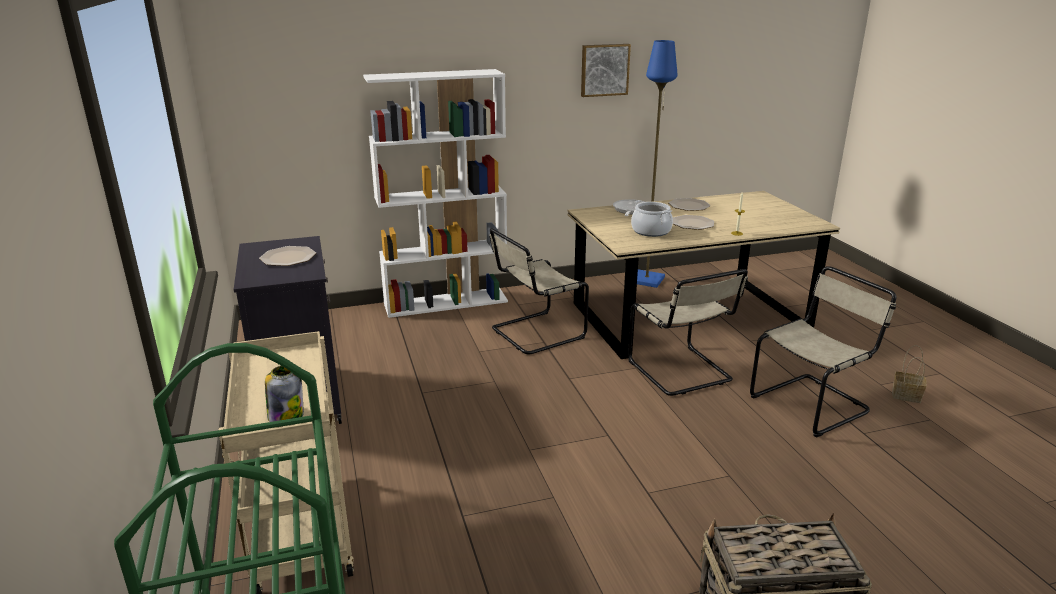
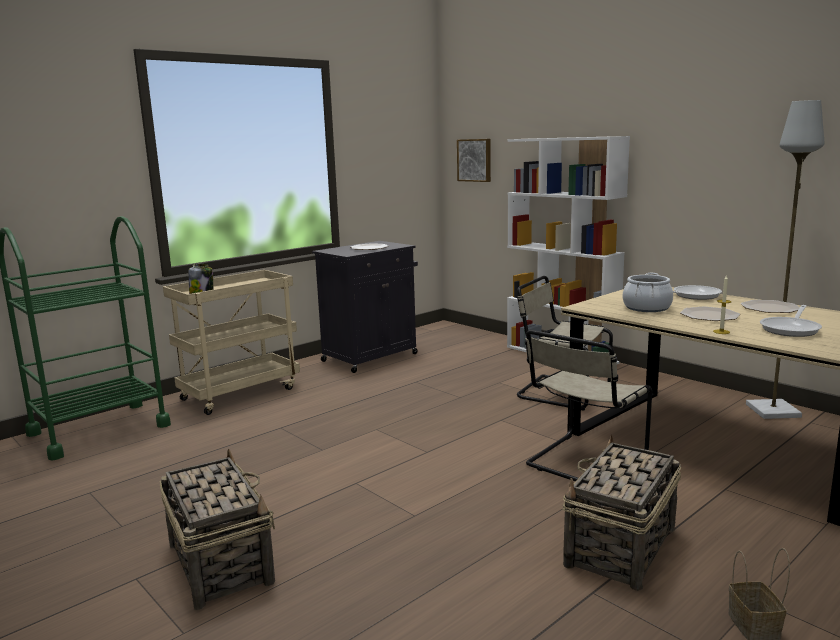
camera: 65 degrees right, 10 degrees down
picture [581,44,631,97] -> picture moved to [457,139,491,182]
blue floor lamp [637,40,677,288] -> grey floor lamp [746,100,824,419]
beige chair [750,266,896,437] -> basket [562,435,681,591]
none -> frying pan [760,305,822,337]

